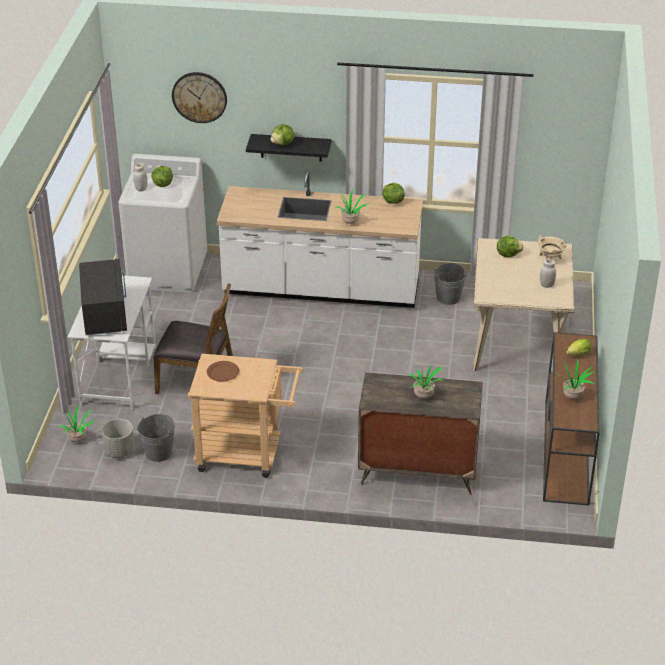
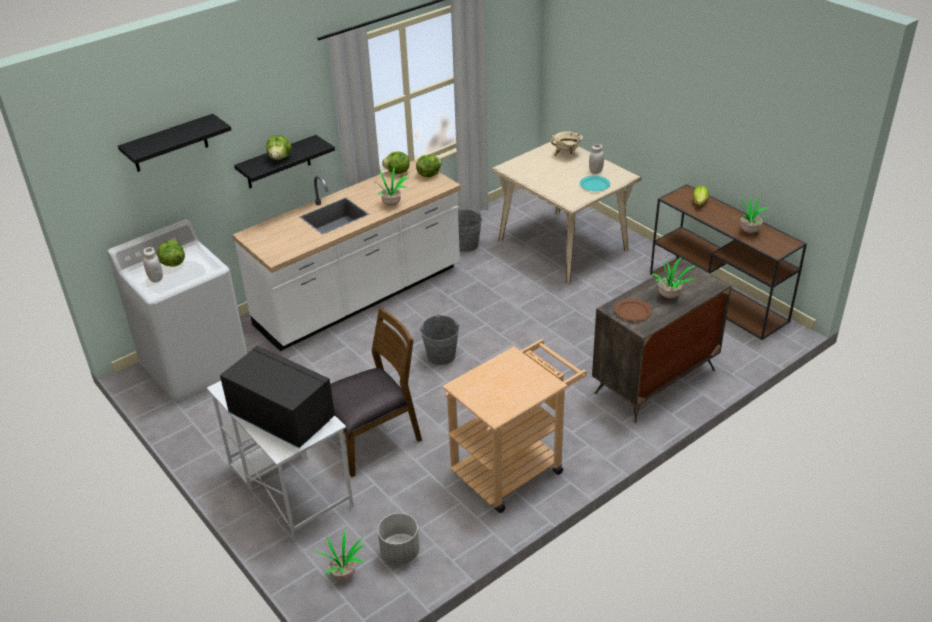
camera: 45 degrees left, 0 degrees up
grey bucket [137,414,175,462] -> grey bucket moved to [420,315,459,365]
wall clock [172,72,227,123] -> black shelf [118,114,231,172]
brown plate [207,361,239,381] -> brown plate moved to [615,298,652,321]
lettuce [497,236,523,257] -> lettuce moved to [416,155,442,177]
none -> turquoise plate [580,176,610,191]

